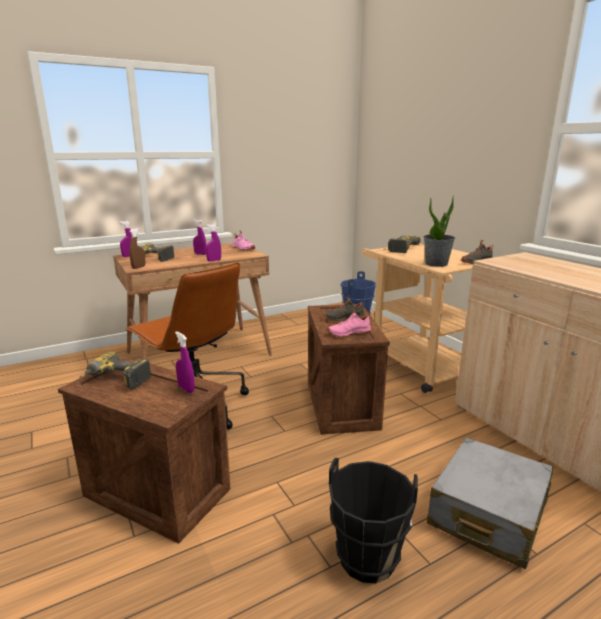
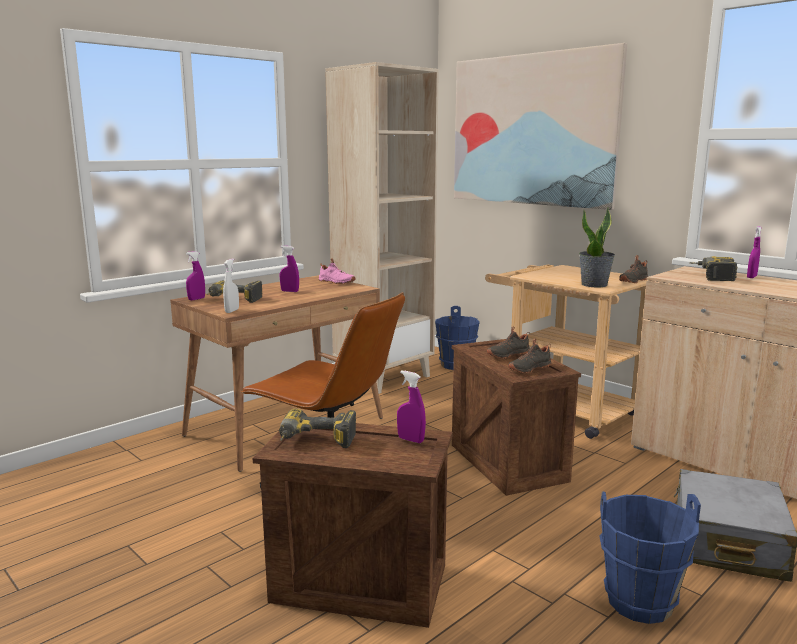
camera: 15 degrees left, 5 degrees down
brown spray bottle [129,228,146,269] -> white spray bottle [223,259,239,313]
purple spray bottle [206,224,221,262] -> purple spray bottle moved to [747,226,761,278]
pink shoe [327,308,371,337] -> black shoe [508,339,551,373]
black bucket [329,458,418,583] -> blue bucket [599,491,701,624]
power drill [388,235,421,253] -> power drill moved to [690,256,737,281]
none -> beige bookcase [325,62,439,394]
none -> picture [454,43,627,210]

